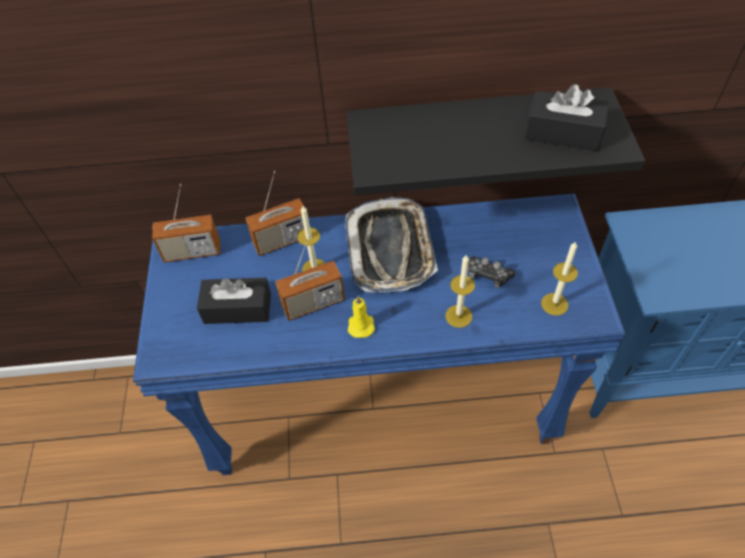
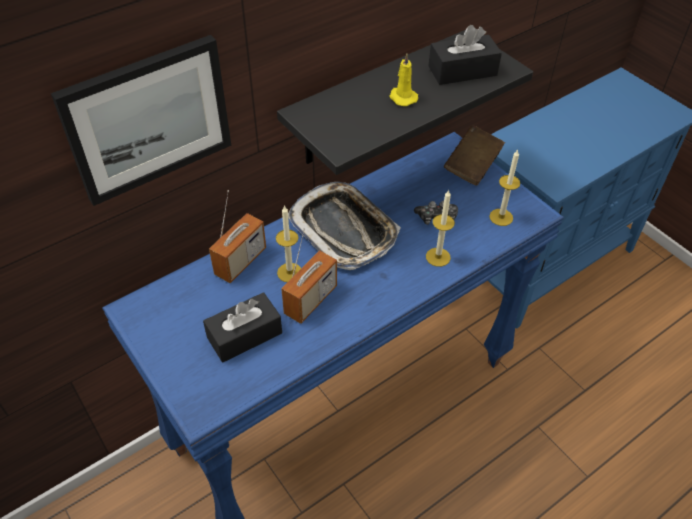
camera: 35 degrees left, 5 degrees down
radio [152,184,220,262] -> none
yellow candle [348,296,375,338] -> yellow candle moved to [389,54,418,106]
none -> picture [51,35,231,206]
none -> brown book [444,125,505,186]

